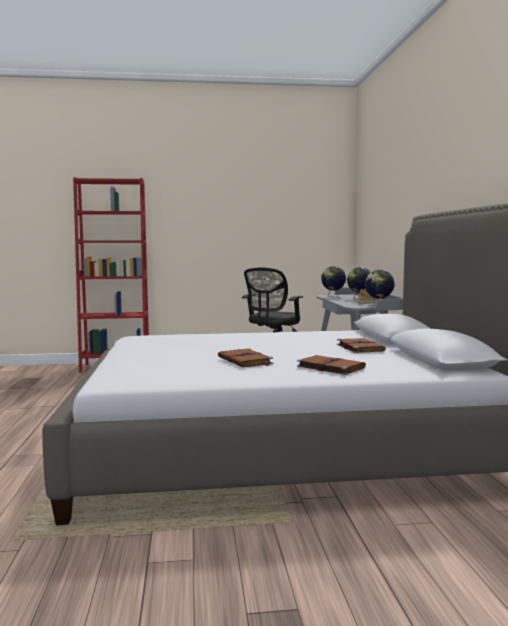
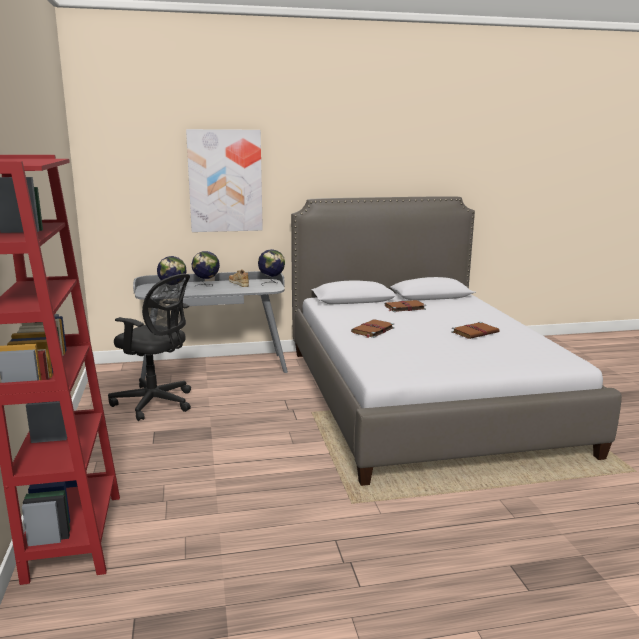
camera: 95 degrees left, 10 degrees up
brown book [297,355,366,375] -> brown book moved to [351,319,395,338]
none -> picture [186,129,263,232]

